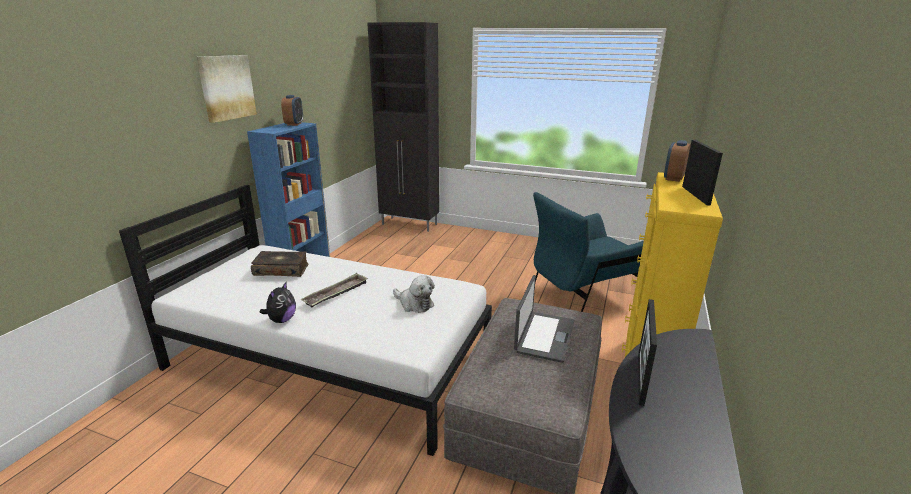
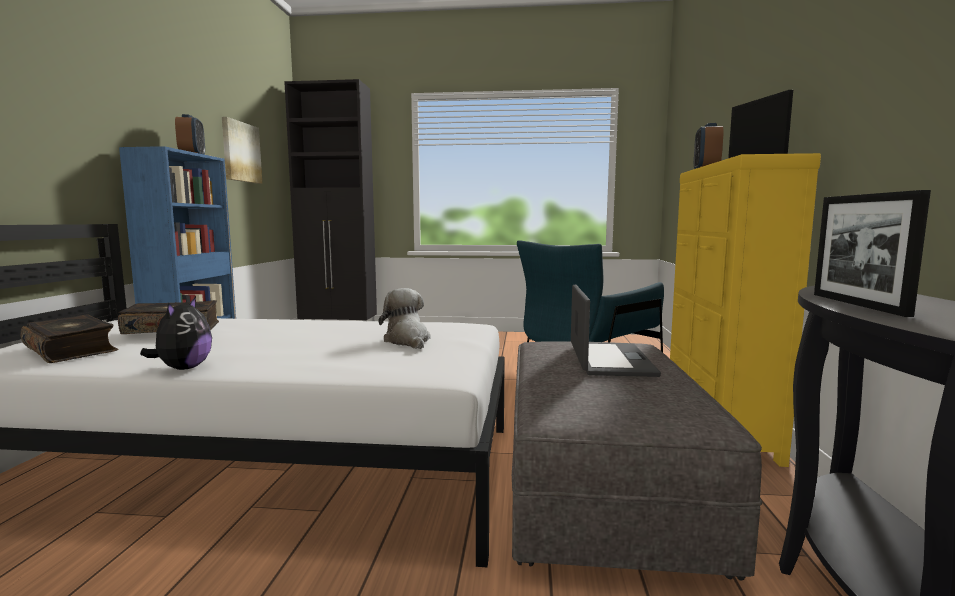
camera: 15 degrees left, 15 degrees down
picture [196,55,257,123] -> picture moved to [222,117,262,184]
tray [301,273,368,307] -> none
plush toy [393,275,435,313] -> plush toy turned 135 degrees counterclockwise [379,288,431,349]
none -> book [20,315,119,363]

